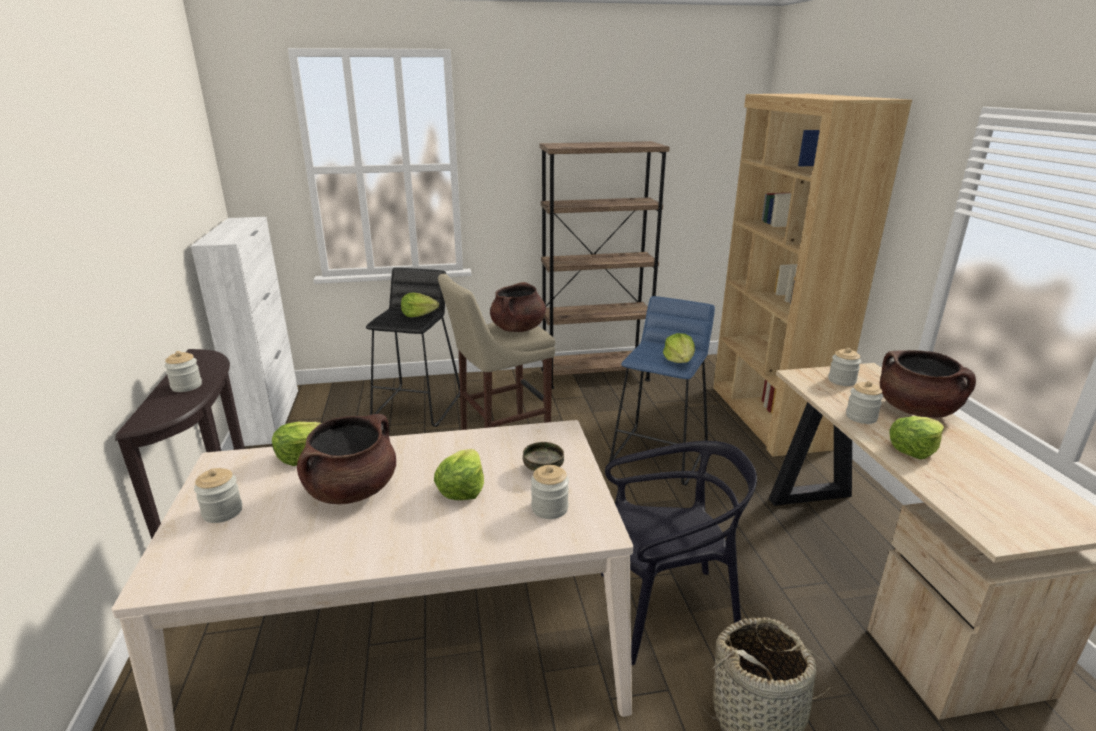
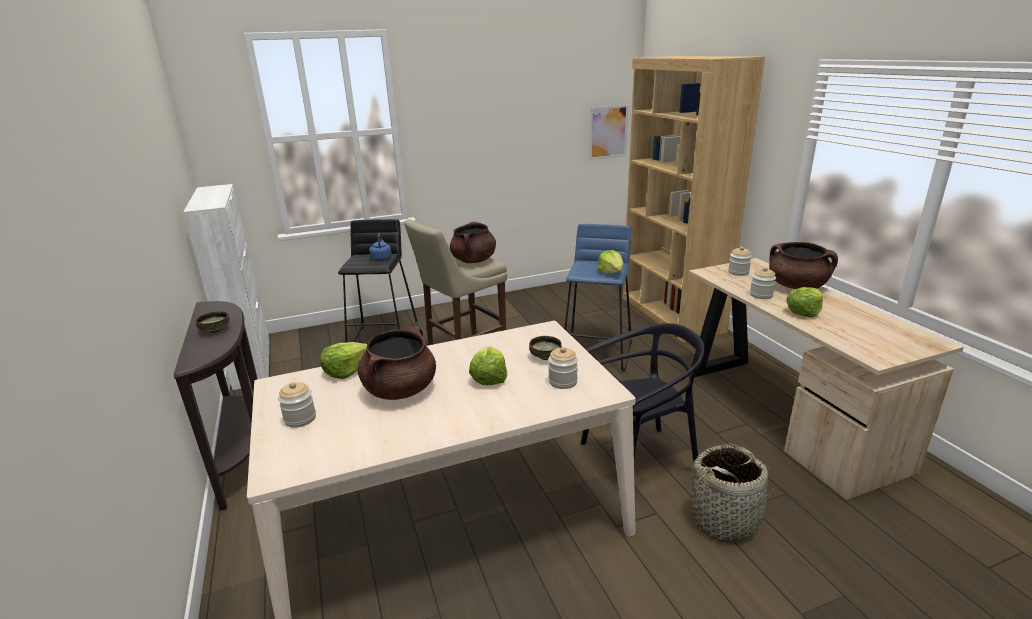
camera: 10 degrees left, 0 degrees up
jar [164,351,202,392] -> bowl [195,311,230,333]
lettuce [401,293,439,317] -> blue kettle [369,233,392,261]
brown bookcase [540,141,670,389] -> none
none -> picture [589,105,628,160]

